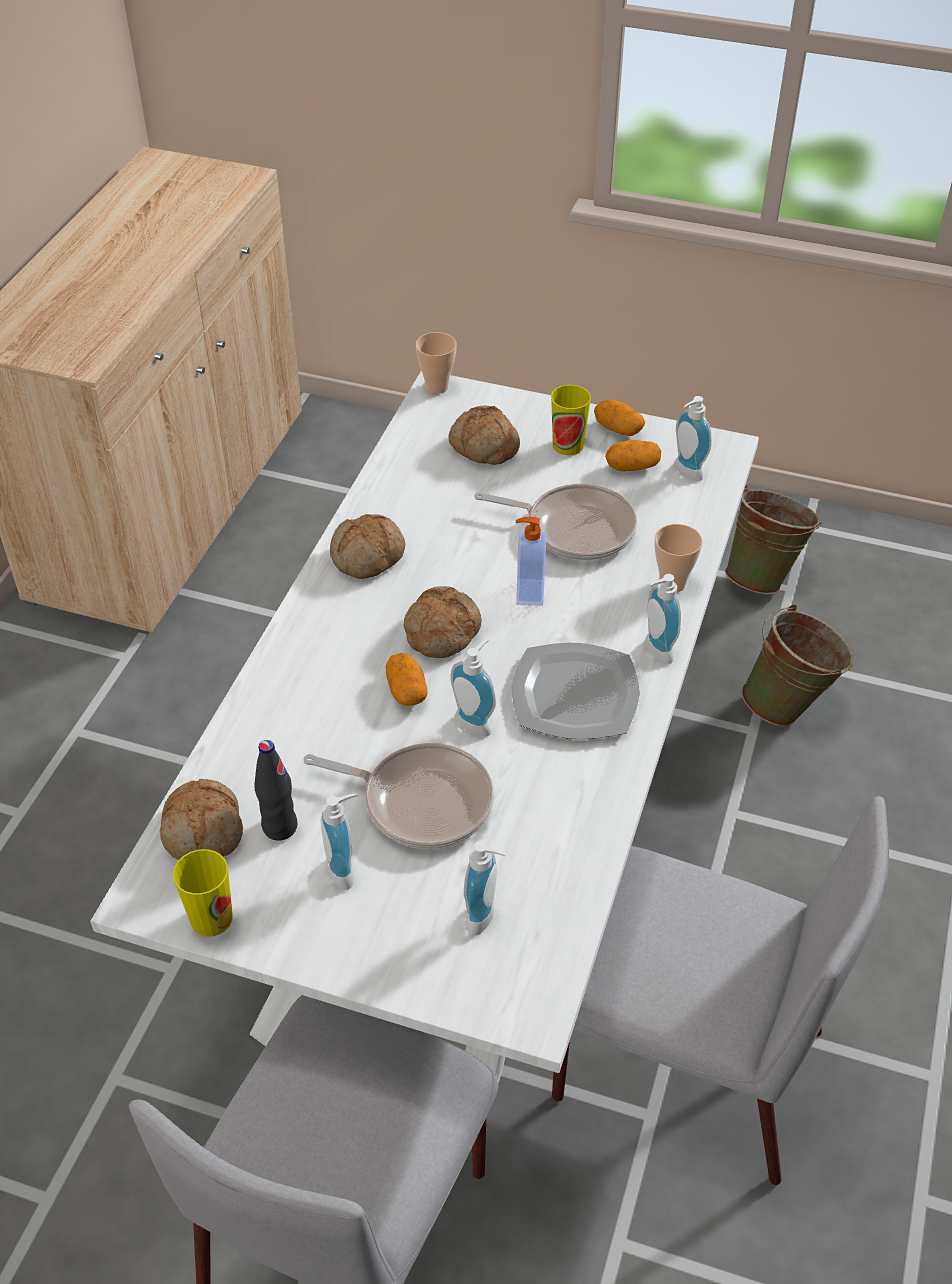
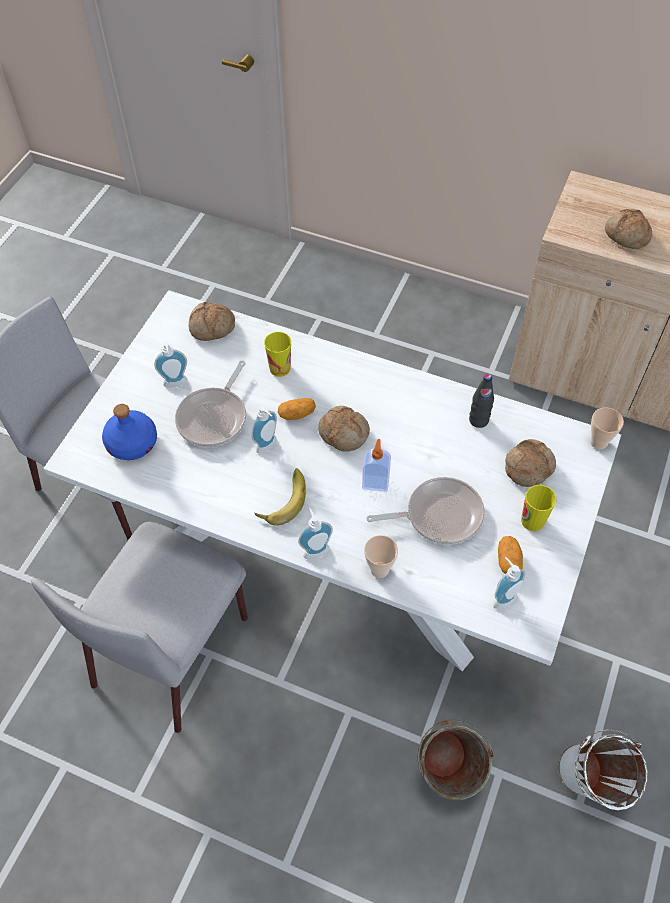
camera: 95 degrees right, 10 degrees up
cup [173,849,233,937] -> cup moved to [264,332,291,377]
black bottle [255,740,298,841] -> black bottle moved to [469,374,494,428]
bread [330,514,405,579] -> bread moved to [605,209,652,249]
soap dispenser [464,841,506,936] -> blue bottle [102,404,157,460]
frying pan [474,484,637,560] -> frying pan turned 120 degrees counterclockwise [367,477,485,545]
plate [512,642,640,739] -> banana [255,468,306,526]
potato [594,399,645,436] -> none
green bucket [725,485,821,594] -> white bucket [558,729,648,810]

